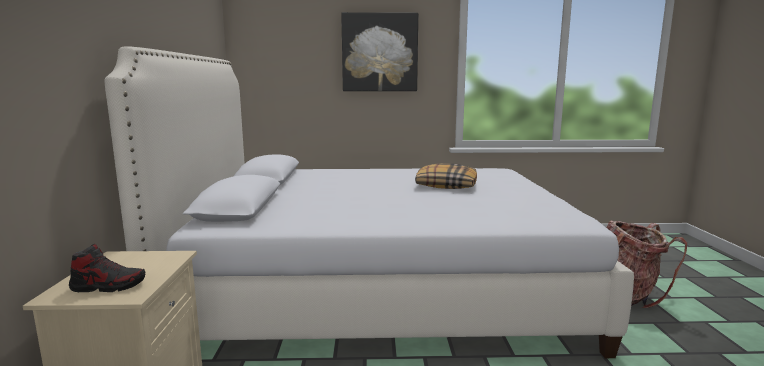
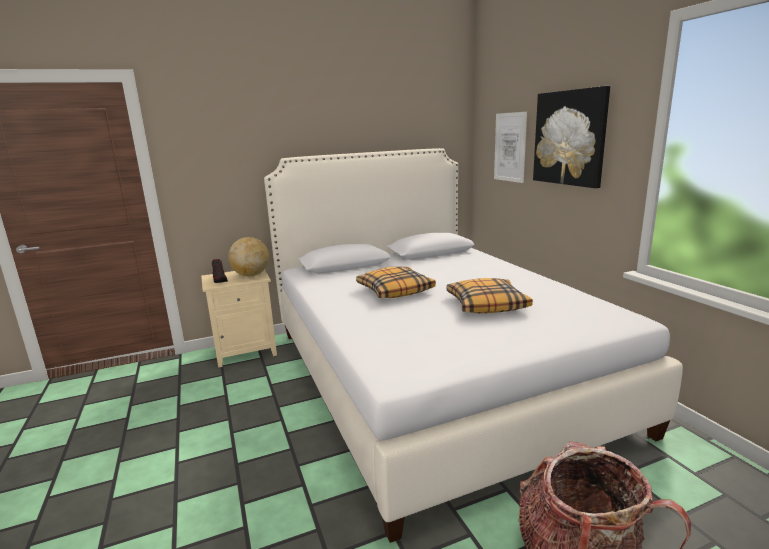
camera: 70 degrees right, 5 degrees up
none -> globe [228,237,269,276]
none -> pillow [356,266,436,298]
none -> picture [494,112,527,183]

